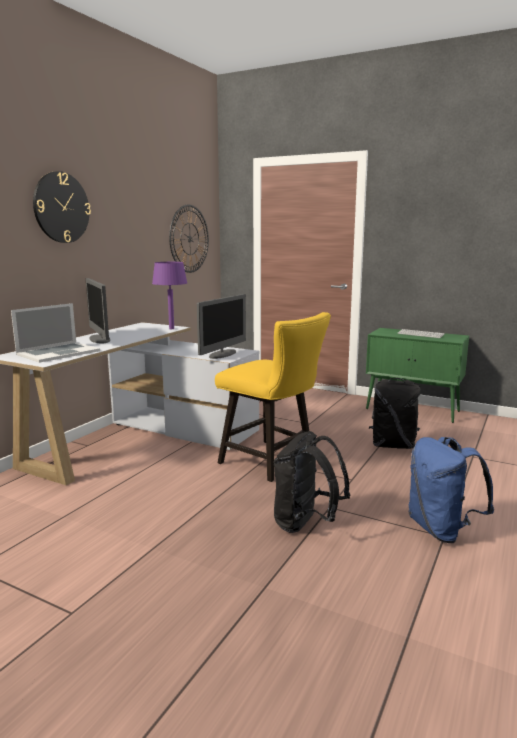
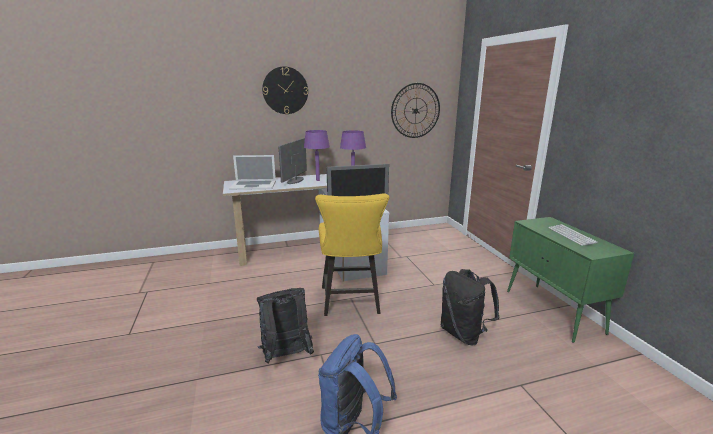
camera: 45 degrees right, 5 degrees up
none -> purple table lamp [304,130,330,181]

